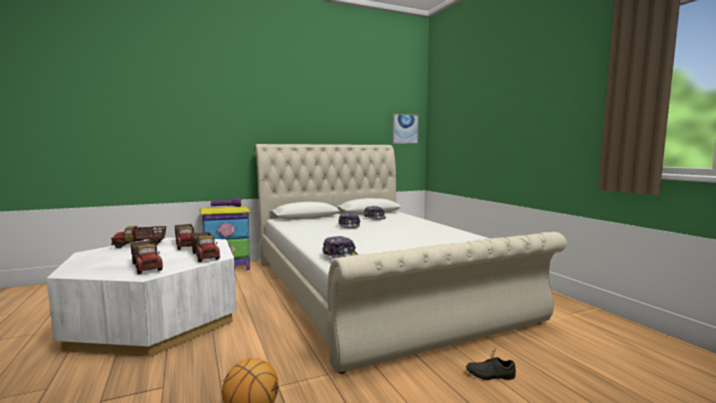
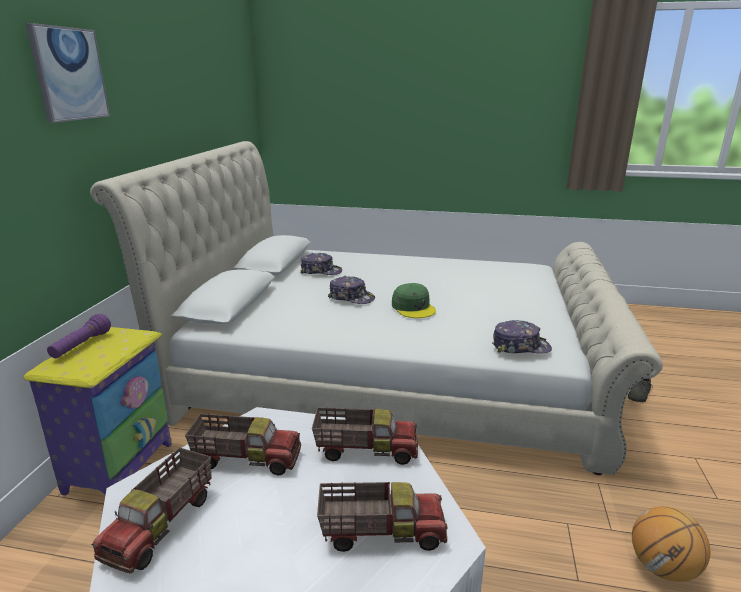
camera: 55 degrees left, 15 degrees up
picture [392,114,419,144] -> picture moved to [26,23,110,123]
none -> green cap [392,283,436,318]

